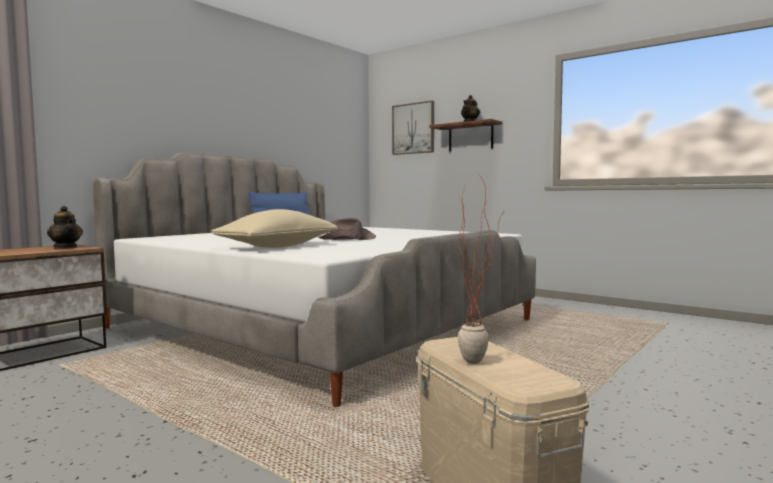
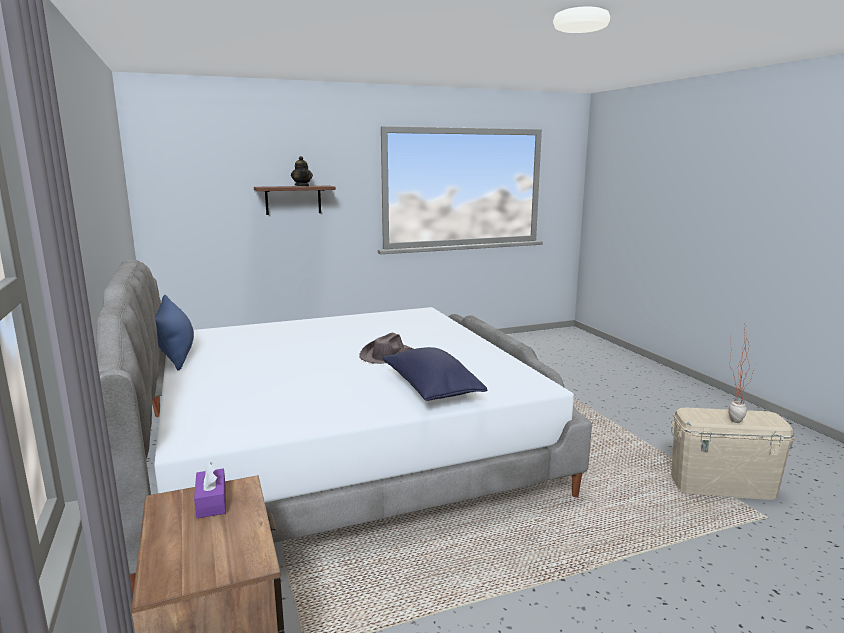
camera: 60 degrees left, 10 degrees up
teapot [47,206,83,248] -> purple tissue box [194,462,226,518]
beige pillow [211,209,338,248] -> blue pillow [382,347,487,401]
picture [392,101,434,155] -> none

